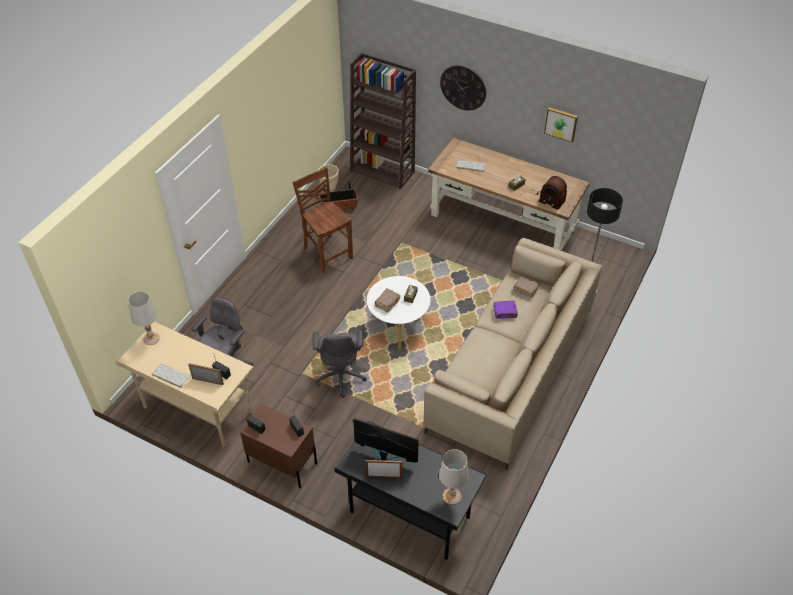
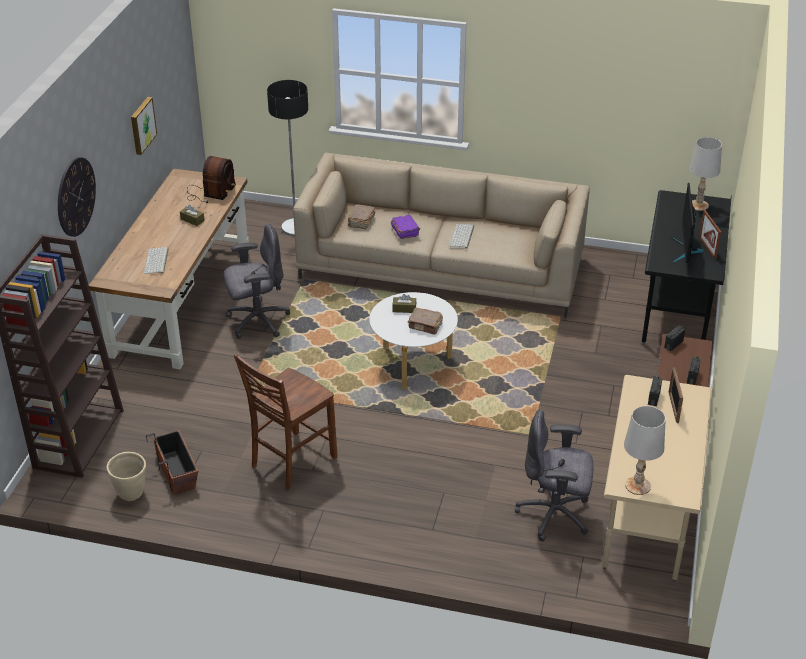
camera: 105 degrees left, 10 degrees down
keyboard [152,364,190,388] -> keyboard moved to [449,224,474,249]
grey office chair [313,330,367,398] -> grey office chair moved to [224,224,290,339]

